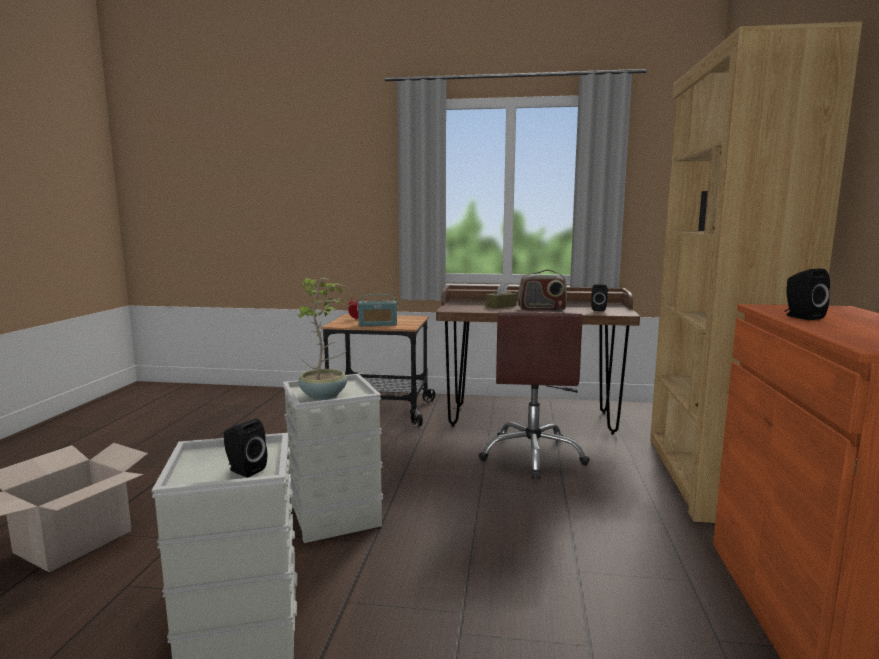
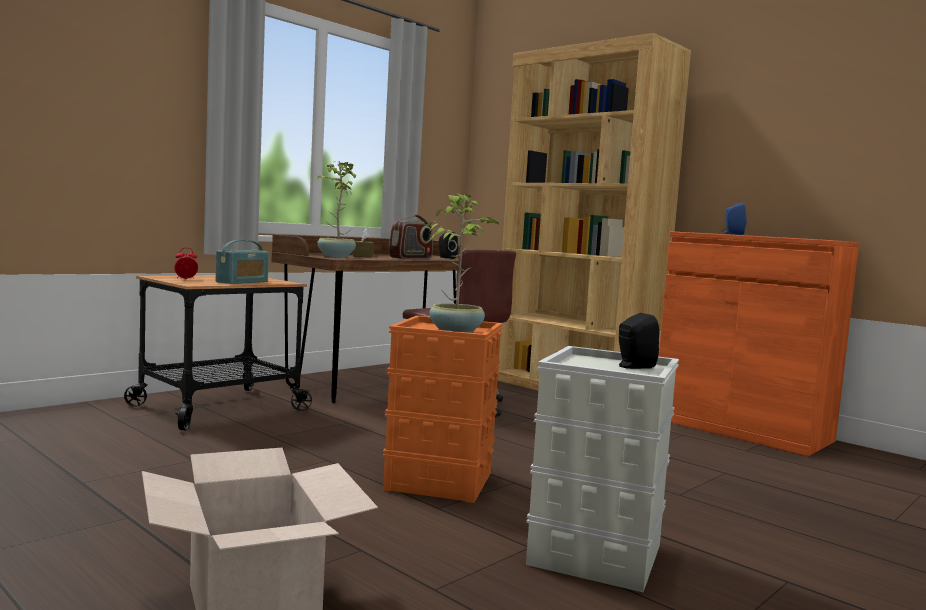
camera: 55 degrees left, 5 degrees down
grey storage box [283,374,383,543] -> orange storage box [383,316,503,503]
black speaker [784,269,830,320] -> blue speaker [721,203,747,235]
none -> potted plant [313,161,356,257]

